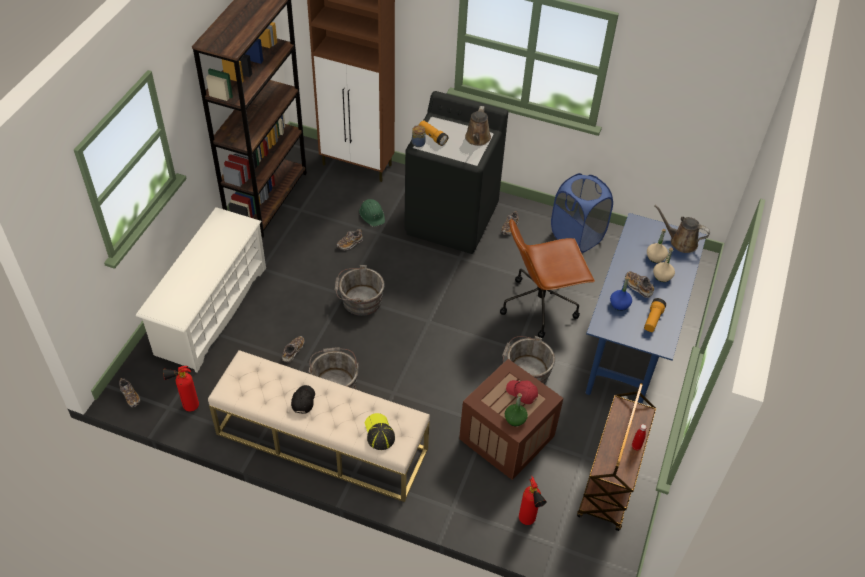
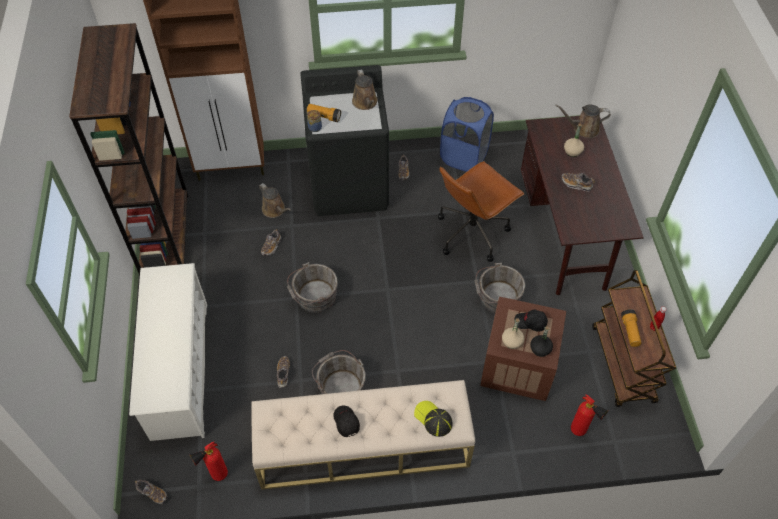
camera: 25 degrees left, 5 degrees up
green hard hat [359,199,385,227] -> brown watering can [259,183,291,218]
green bottle [505,393,528,426] -> black bottle [530,326,553,357]
red cap [506,380,538,404] -> black cap [515,310,548,332]
blue desk [586,213,707,404] -> brown desk [521,116,644,295]
blue bottle [610,276,632,311] -> none
flashlight [644,298,666,332] -> flashlight moved to [621,309,641,347]
beige bottle [653,248,675,282] -> beige bottle moved to [502,318,524,349]

